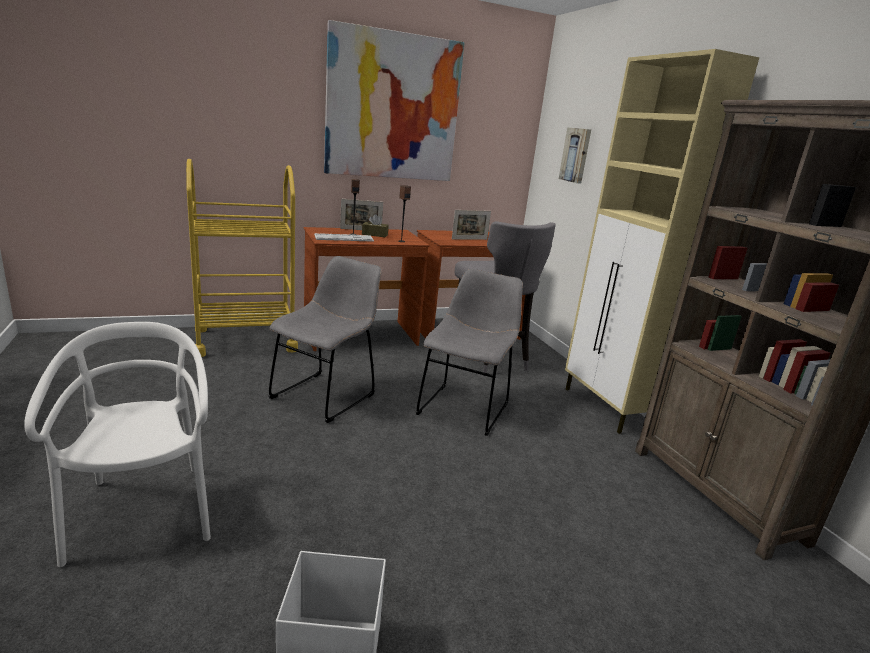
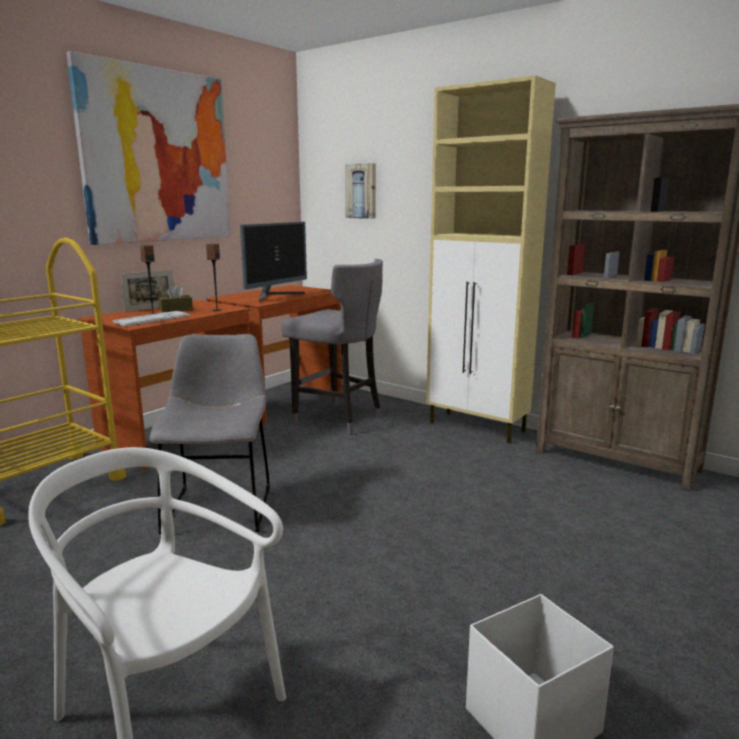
camera: 30 degrees left, 5 degrees down
grey chair [416,269,523,436] -> none
picture frame [452,210,491,240] -> monitor [240,222,307,302]

